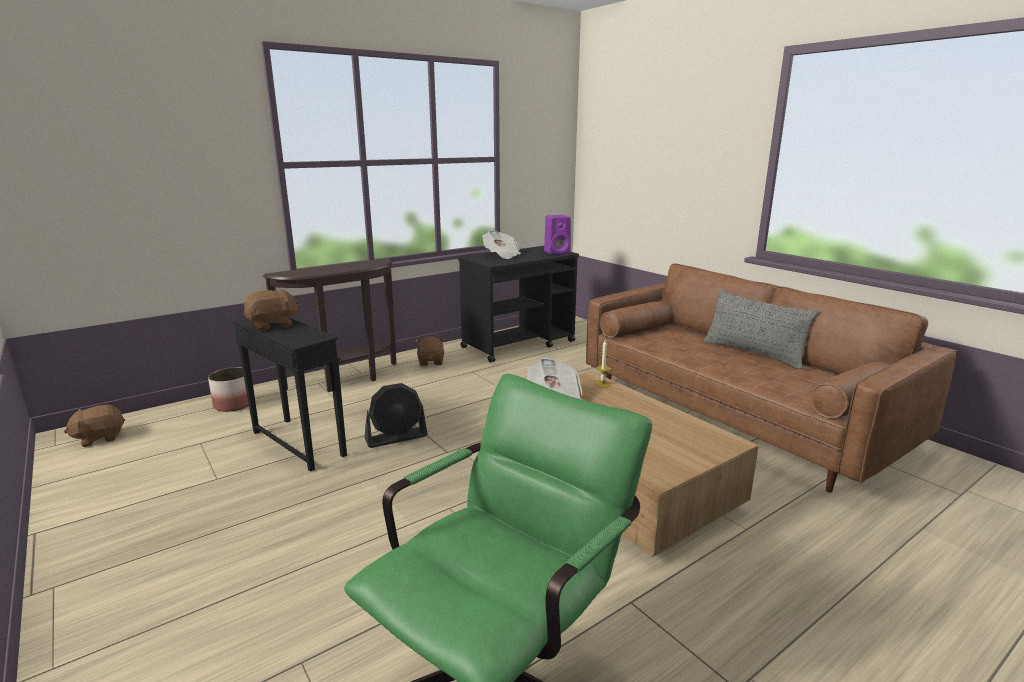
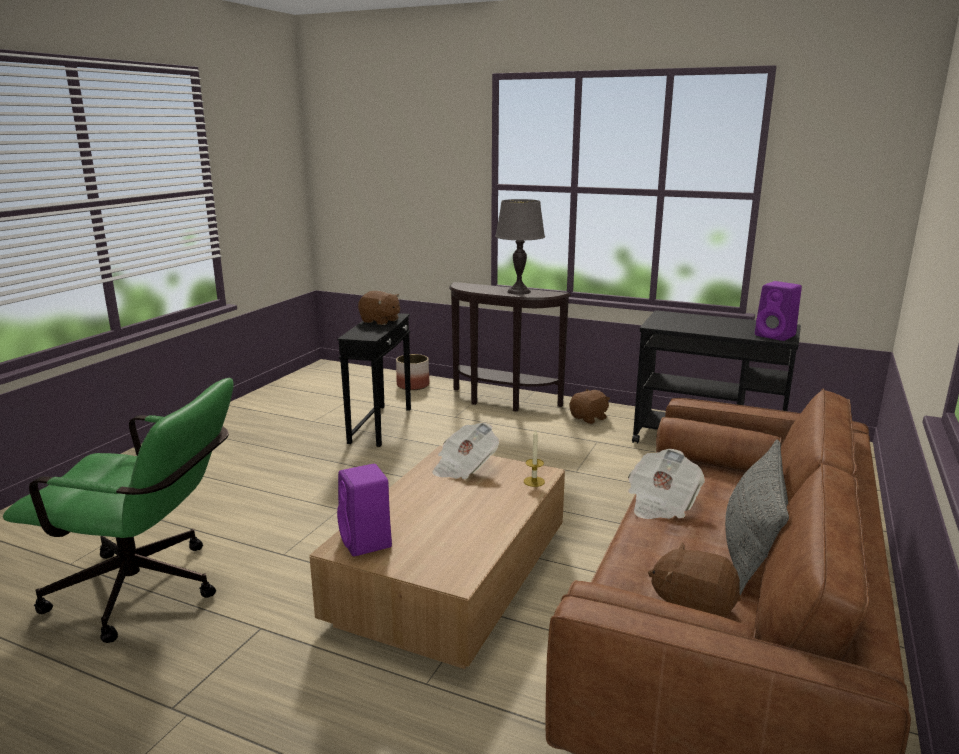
camera: 60 degrees right, 0 degrees up
brown plush toy [64,405,125,447] -> brown plush toy moved to [648,543,741,617]
black fan [365,383,428,448] -> none
newspaper [482,230,521,259] -> newspaper moved to [628,449,705,519]
none -> purple speaker [337,464,392,556]
none -> grey table lamp [495,199,545,295]

